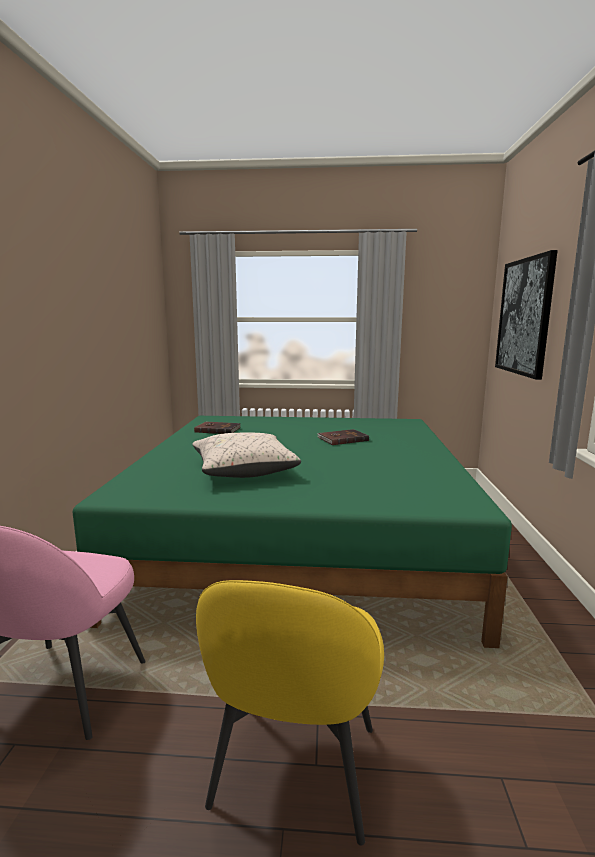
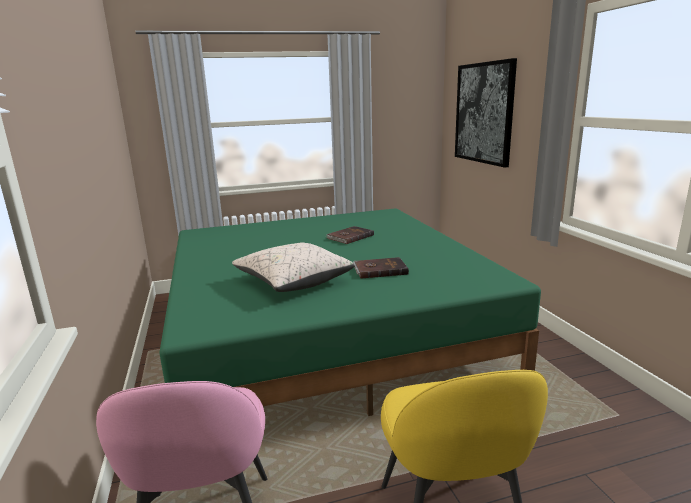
camera: 20 degrees left, 5 degrees up
brown book [194,422,241,434] -> brown book moved to [353,257,409,279]

